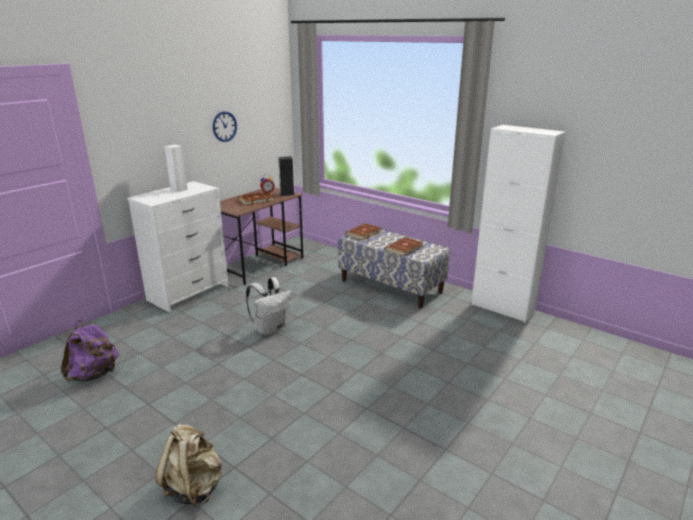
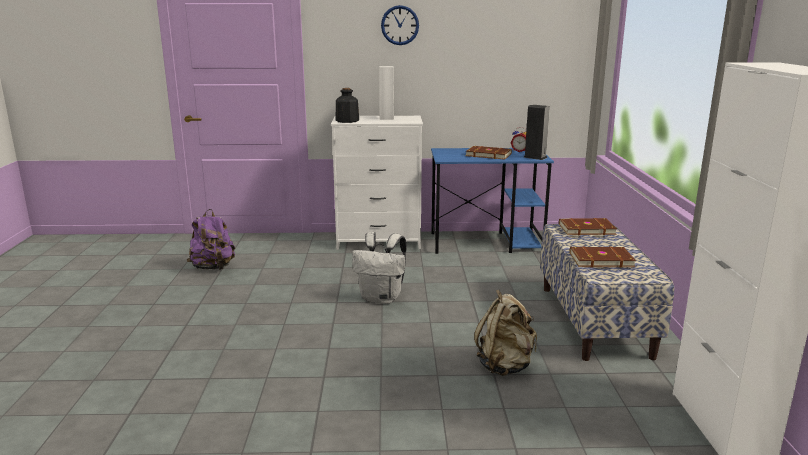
camera: 50 degrees right, 5 degrees down
beige backpack [155,424,222,507] -> beige backpack moved to [474,290,537,376]
wall clock [213,111,237,142] -> wall clock moved to [381,5,419,45]
brown desk [220,187,303,285] -> blue desk [431,148,554,254]
none -> bottle [335,88,359,123]

